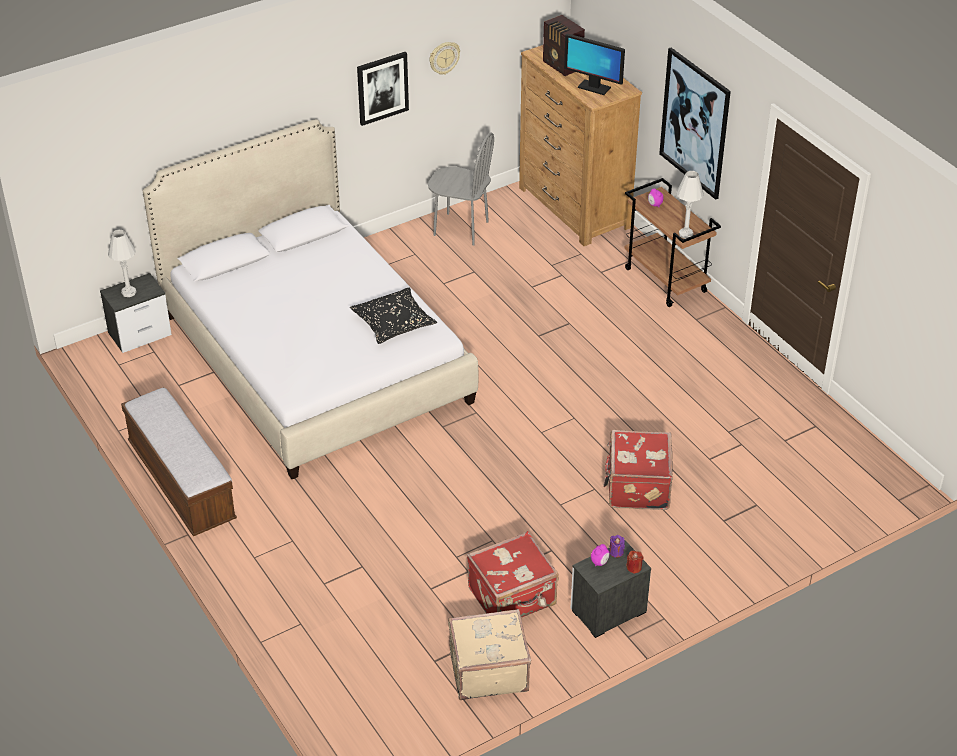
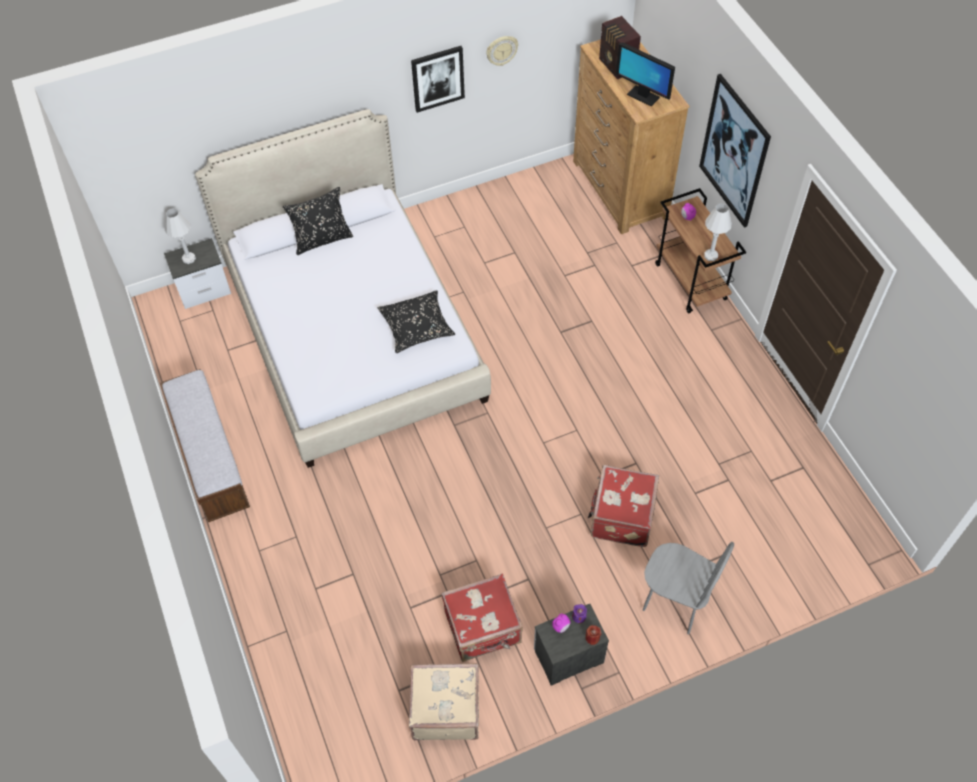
camera: 10 degrees right, 15 degrees up
grey chair [428,132,494,246] -> grey chair moved to [643,542,734,634]
none -> black pillow [283,187,353,255]

